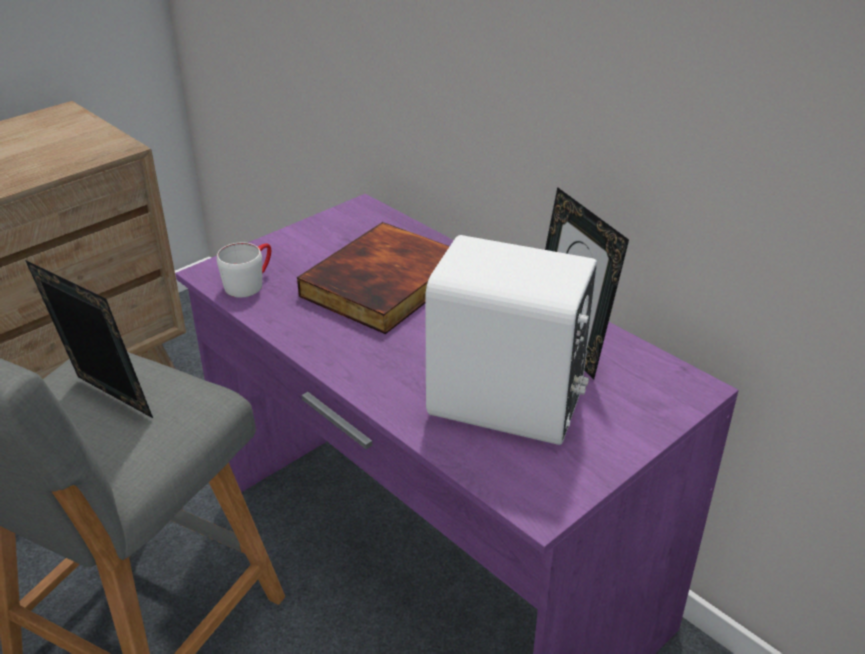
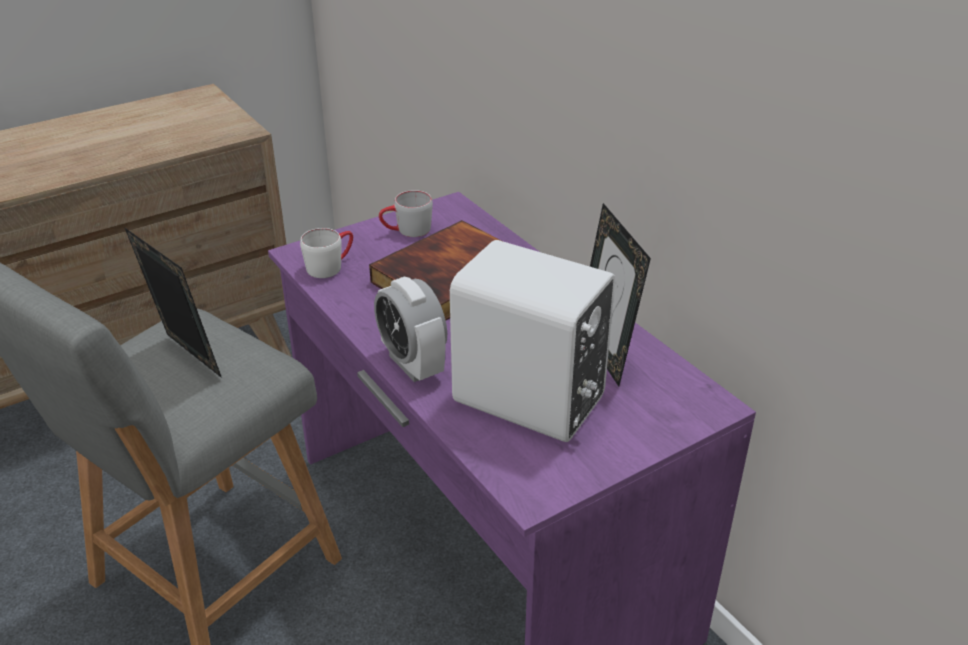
camera: 10 degrees right, 0 degrees up
none -> alarm clock [374,276,447,382]
none -> grey mug [379,190,433,237]

